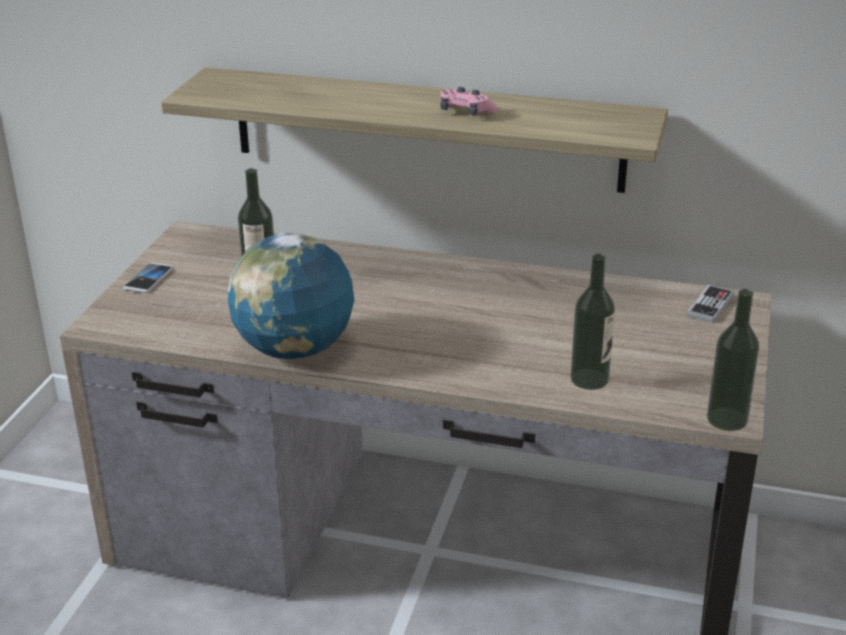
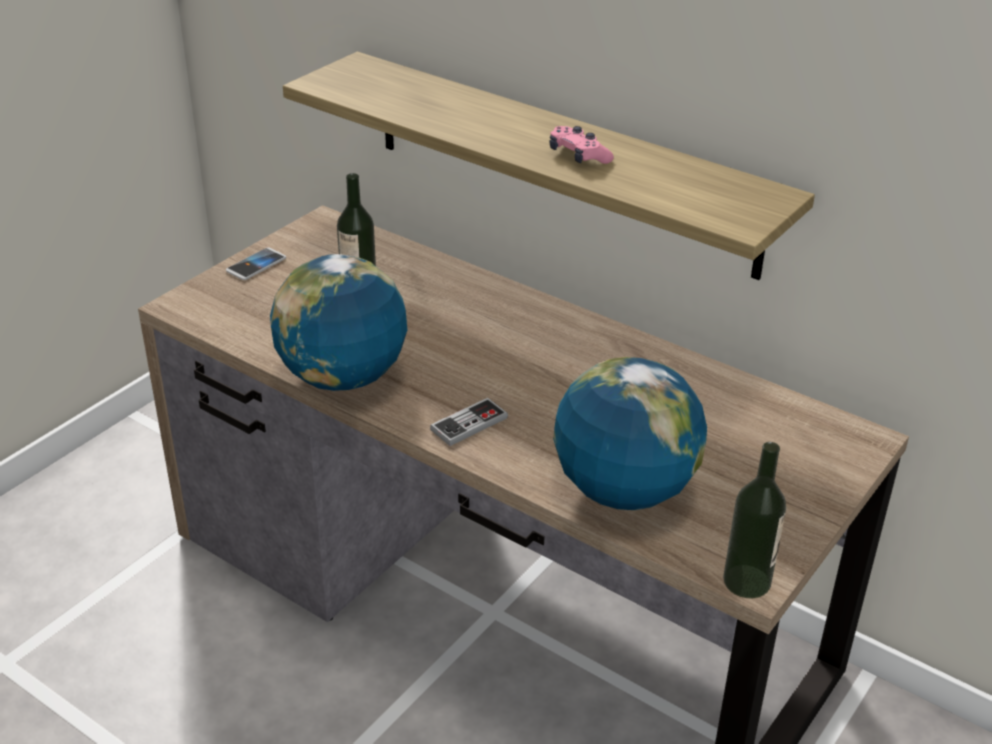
camera: 20 degrees right, 5 degrees up
bottle [571,253,615,390] -> globe [553,357,707,510]
game controller [687,285,734,323] -> game controller moved to [430,398,508,446]

